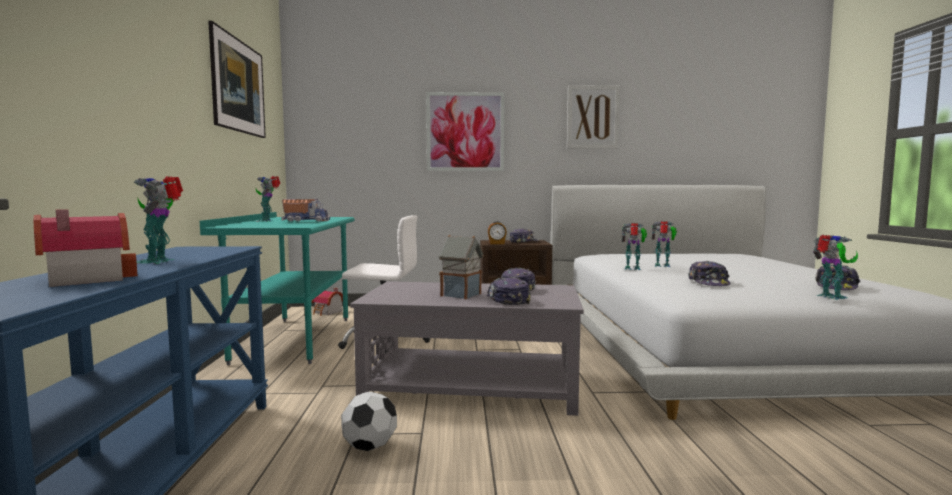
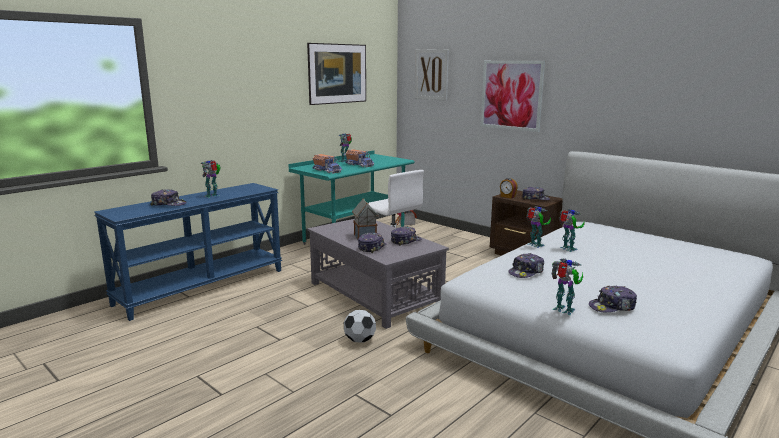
camera: 45 degrees right, 10 degrees up
toy house [33,209,138,287] -> cap [150,189,187,206]
football [341,392,397,451] -> football moved to [344,310,376,342]
picture [567,85,620,149] -> picture moved to [415,49,449,101]
toy robot [813,235,858,300] -> toy robot turned 75 degrees counterclockwise [551,258,583,315]
none -> toy truck [312,154,342,174]

